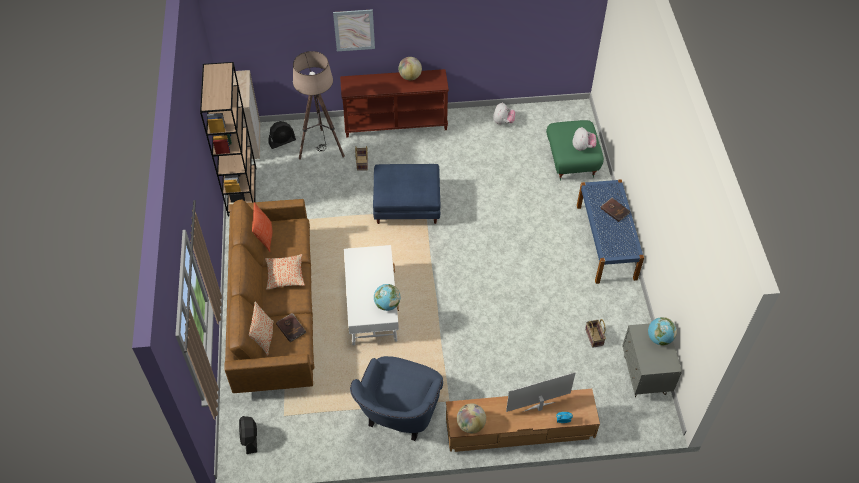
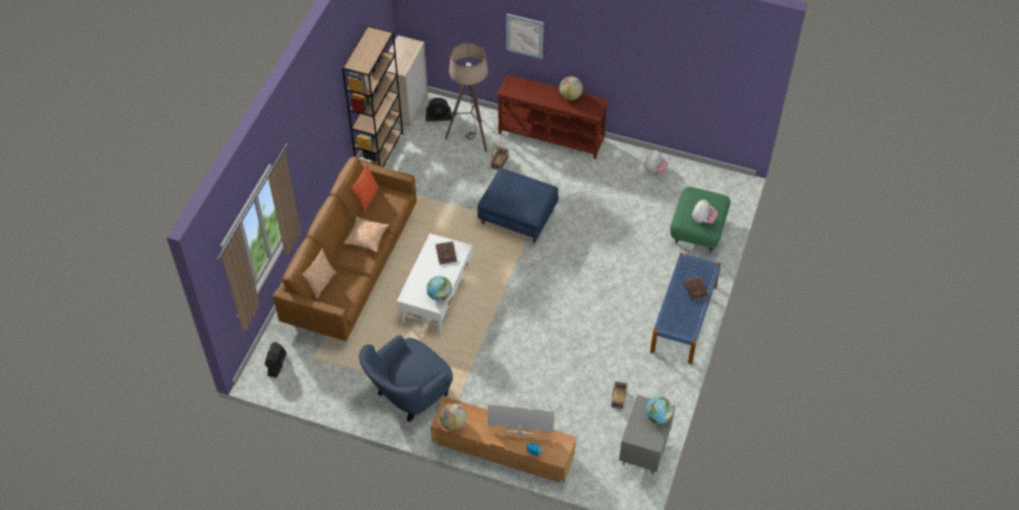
camera: 25 degrees right, 0 degrees up
brown book [276,313,306,342] -> brown book moved to [436,241,457,265]

